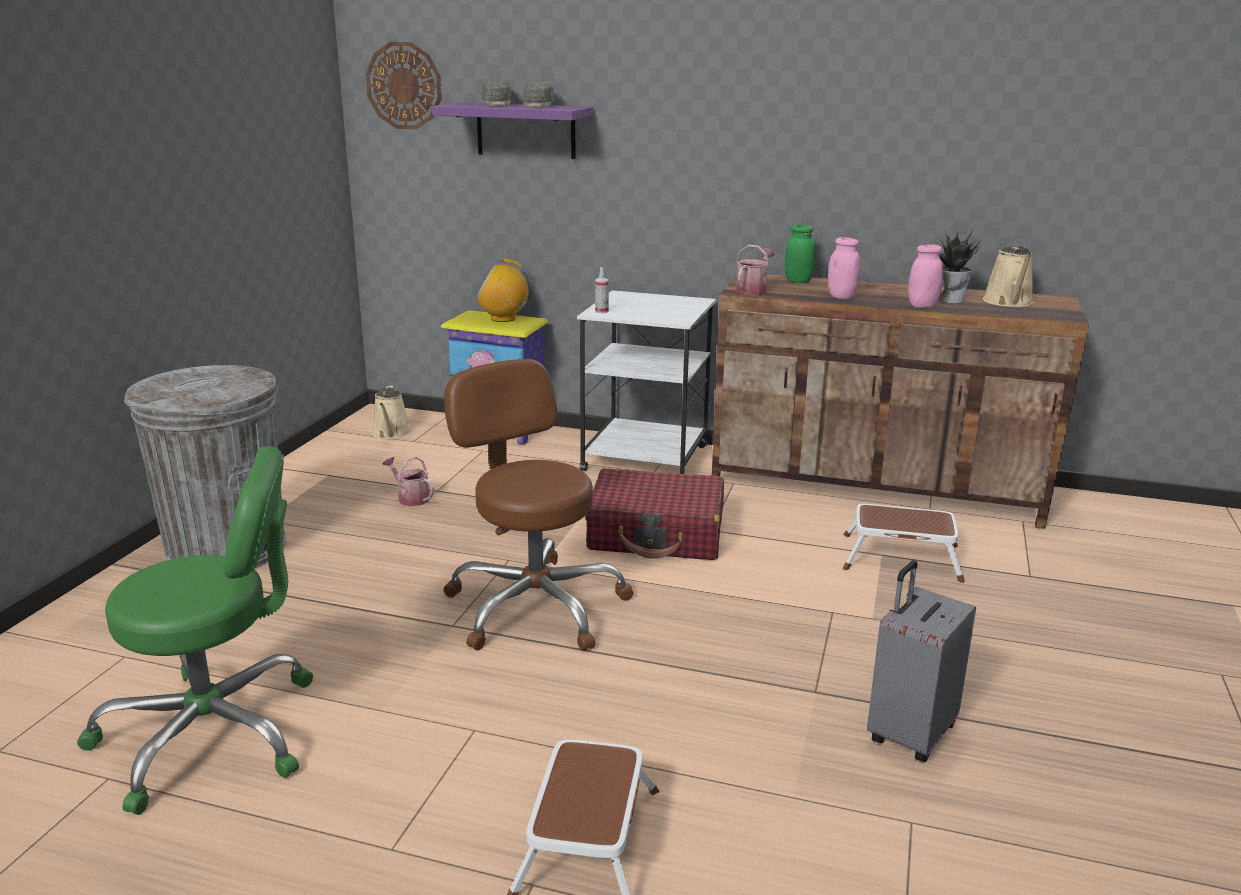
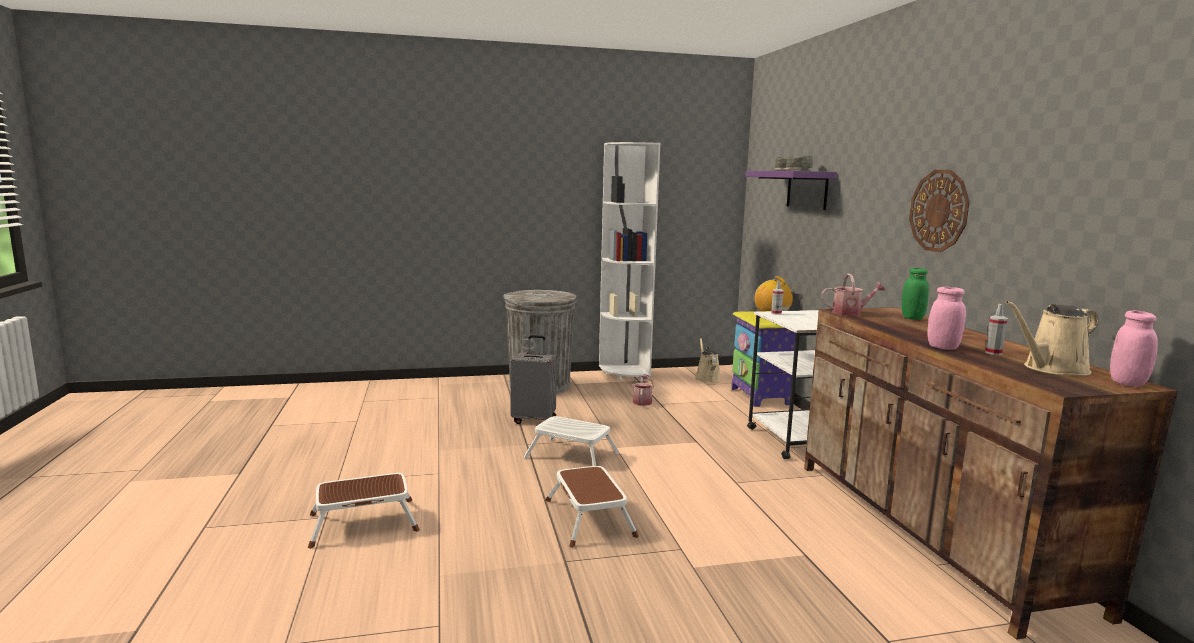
camera: 60 degrees right, 10 degrees down
green office chair [77,446,314,815] -> none
wall clock [366,42,442,129] -> wall clock moved to [909,170,970,252]
beige watering can [371,385,412,439] -> beige watering can turned 120 degrees clockwise [695,338,721,383]
brown office chair [443,359,633,651] -> white step ladder [524,416,619,466]
red suitcase [585,468,724,560] -> none
pink jar [828,237,860,299] -> pink jar moved to [1110,311,1158,387]
brown step ladder [843,504,965,583] -> brown step ladder moved to [545,466,639,548]
grey suitcase [867,560,976,762] -> grey suitcase moved to [510,335,557,424]
potted plant [930,229,980,303] -> spray bottle [985,304,1008,355]
none -> white bookcase [599,142,660,381]

